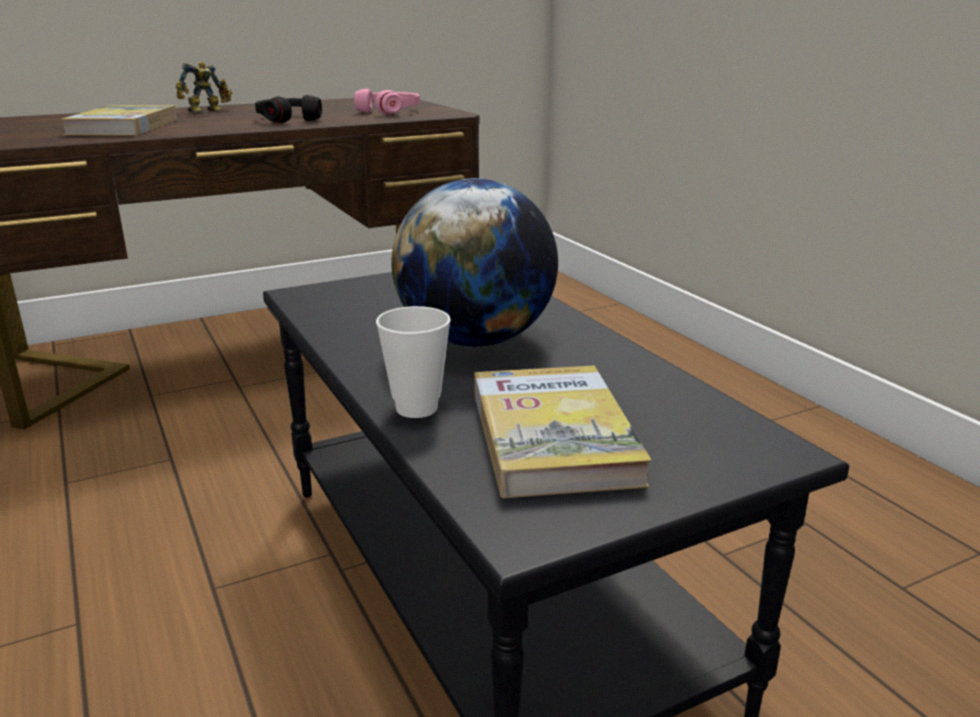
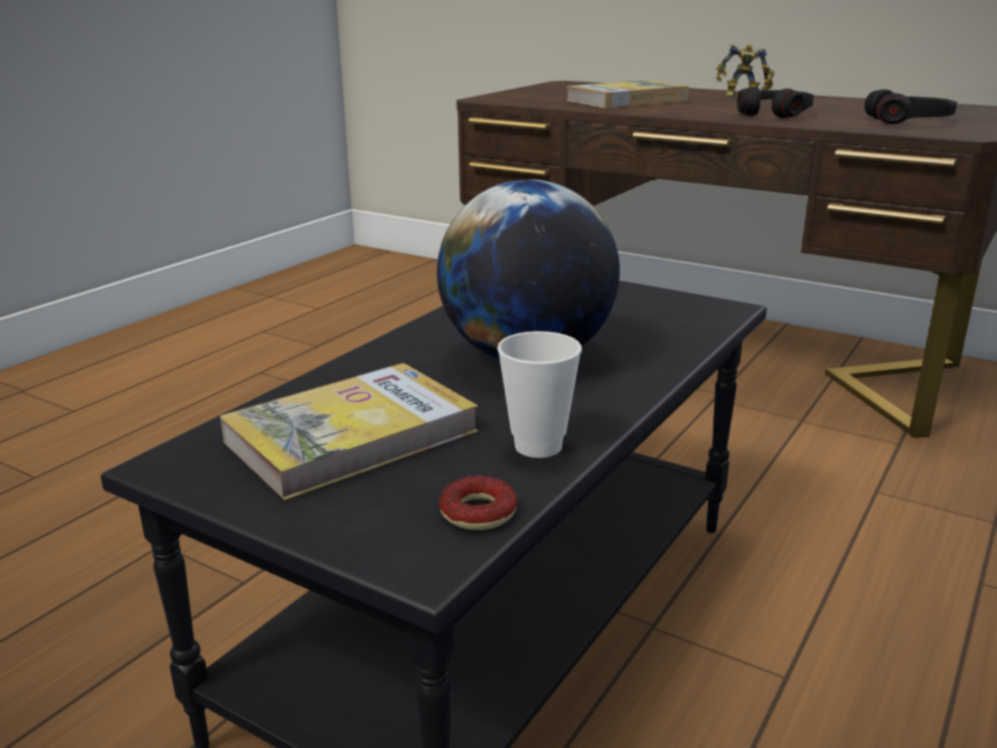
camera: 60 degrees right, 0 degrees up
pink headphones [354,88,420,115] -> black headphones [864,89,957,124]
cup [376,306,451,418] -> cup moved to [497,331,582,458]
none -> donut [439,476,517,530]

